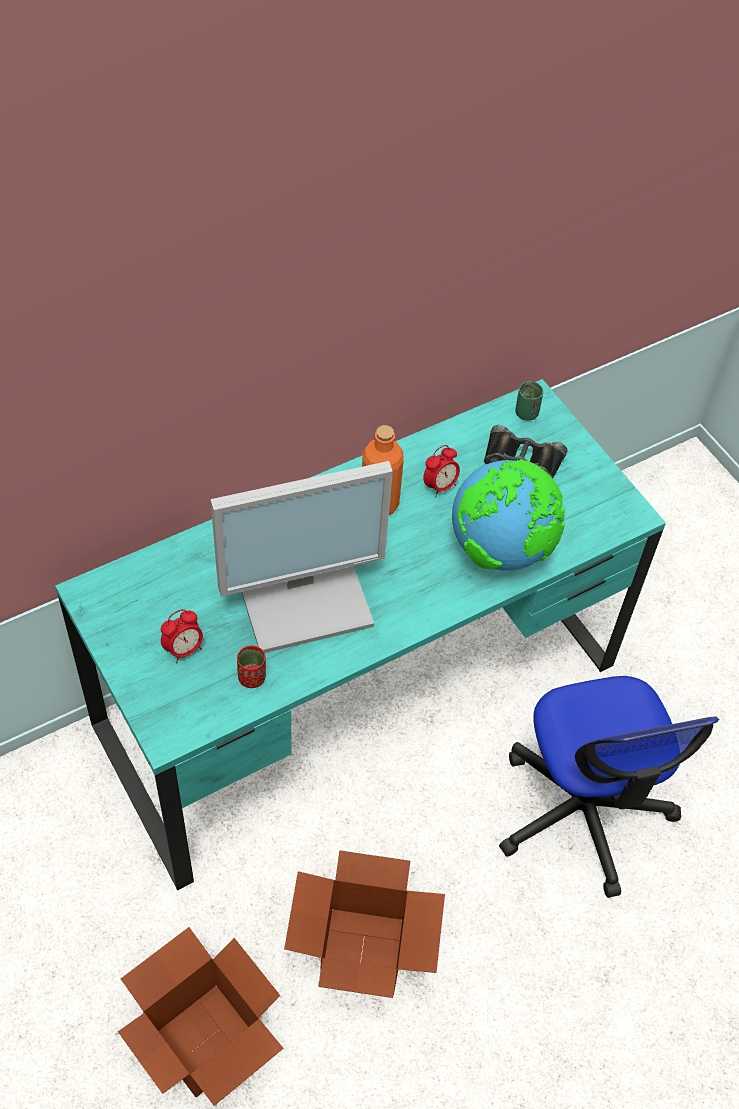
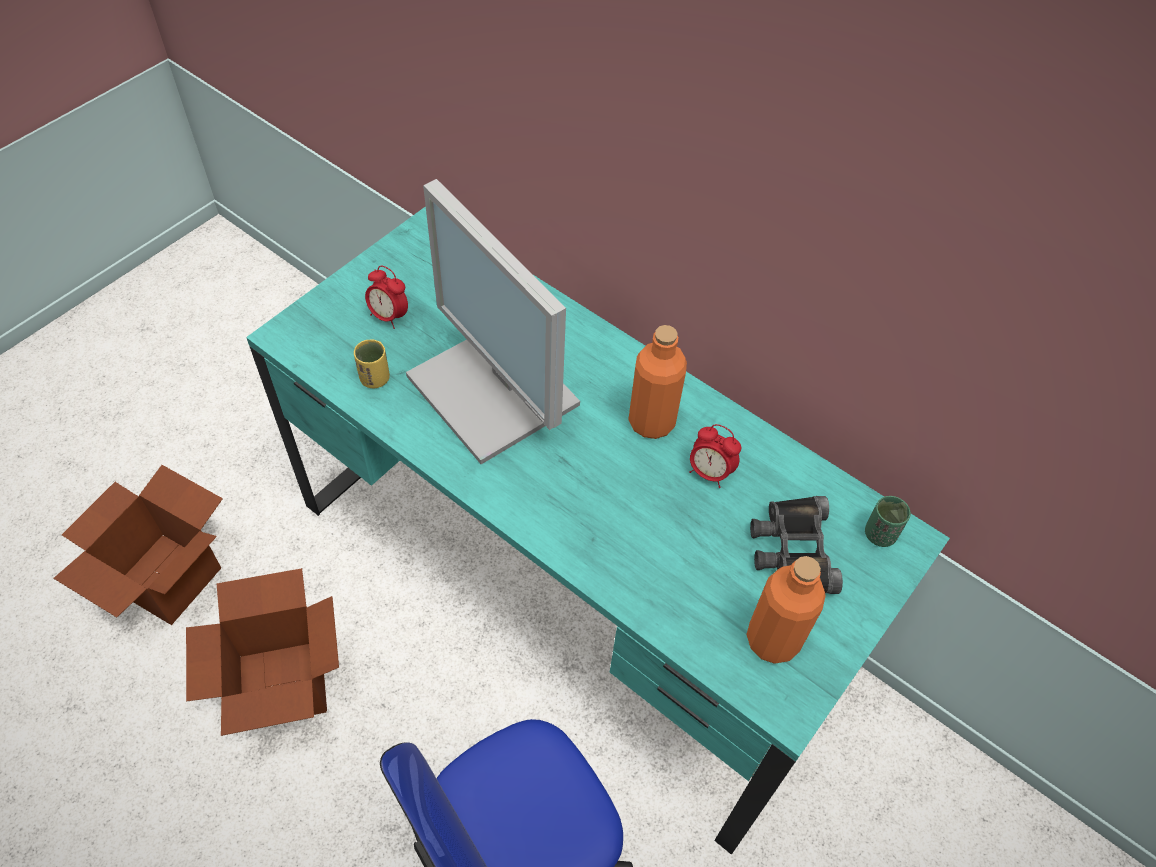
camera: 70 degrees right, 0 degrees up
red cup [237,645,266,688] -> yellow cup [354,339,390,388]
globe [452,459,565,571] -> none
none -> orange bottle [746,556,825,664]

